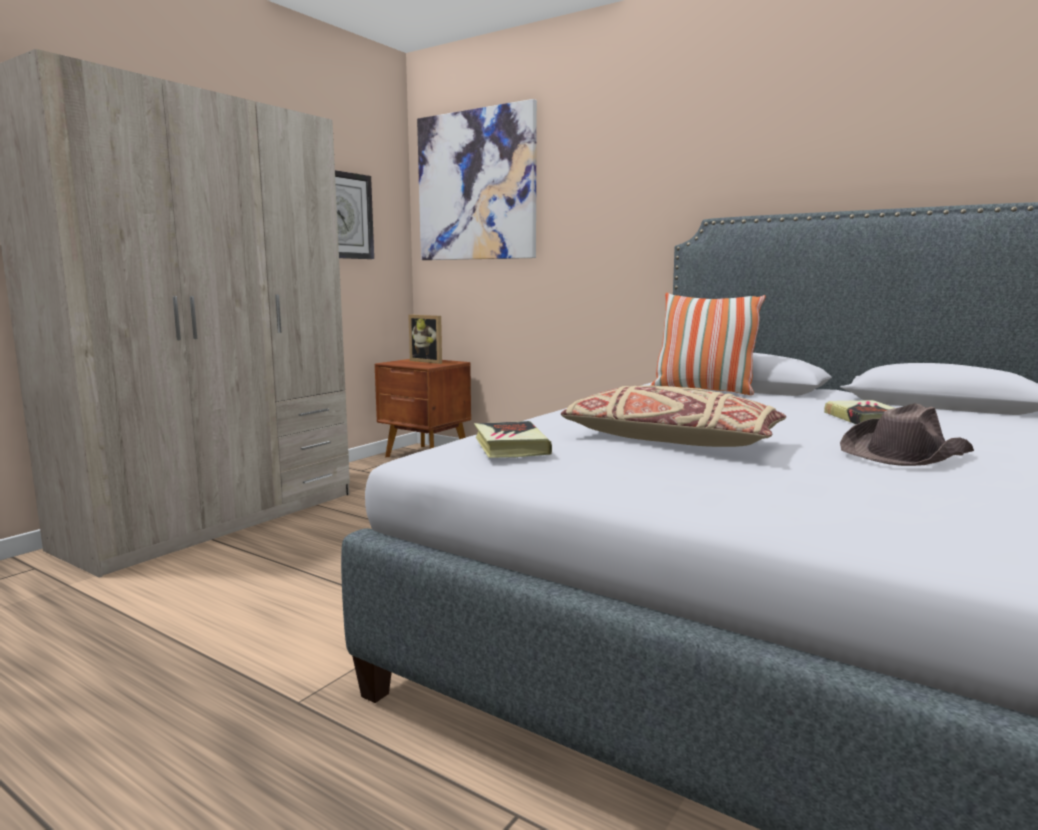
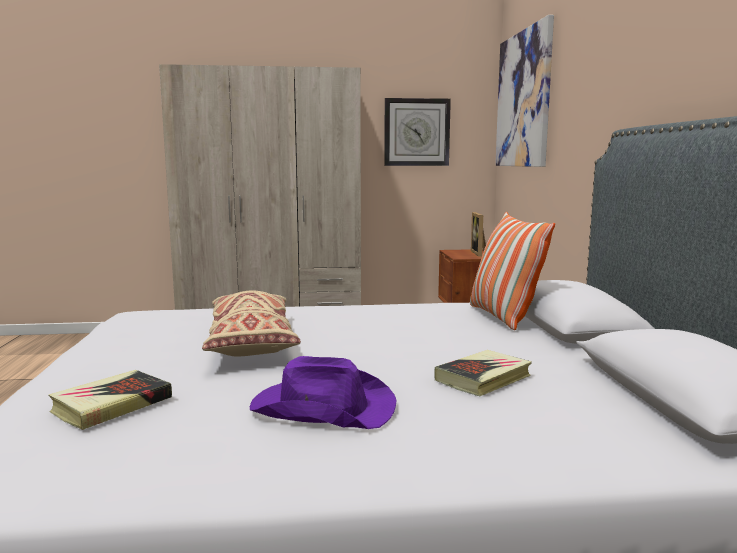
camera: 50 degrees right, 0 degrees up
book [474,421,552,458] -> book moved to [49,370,172,430]
brown hat [840,403,974,466] -> purple hat [250,356,396,429]

